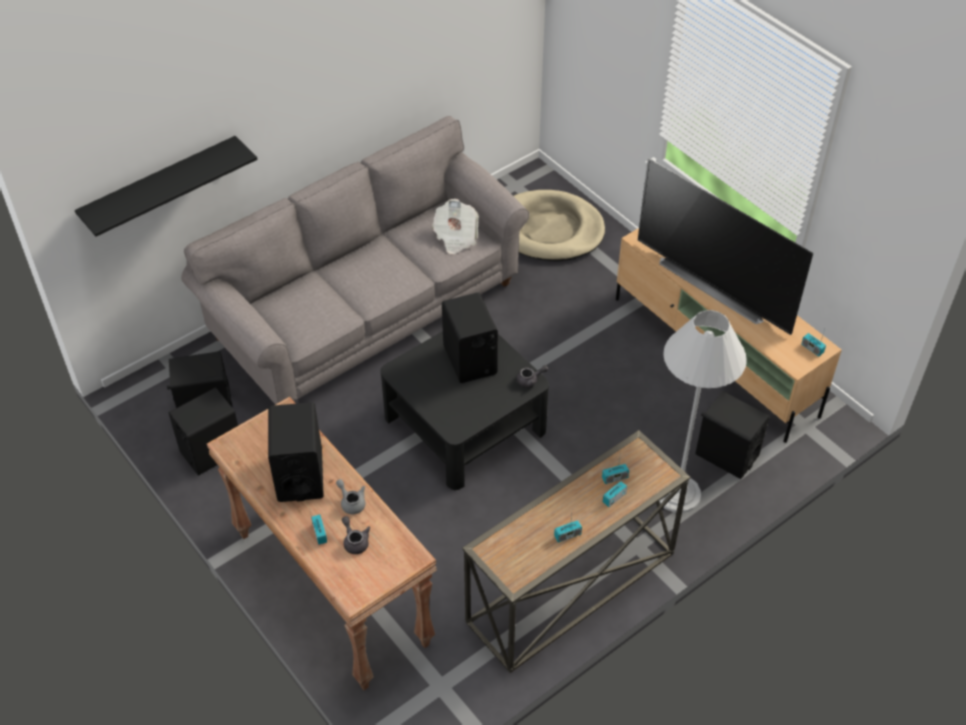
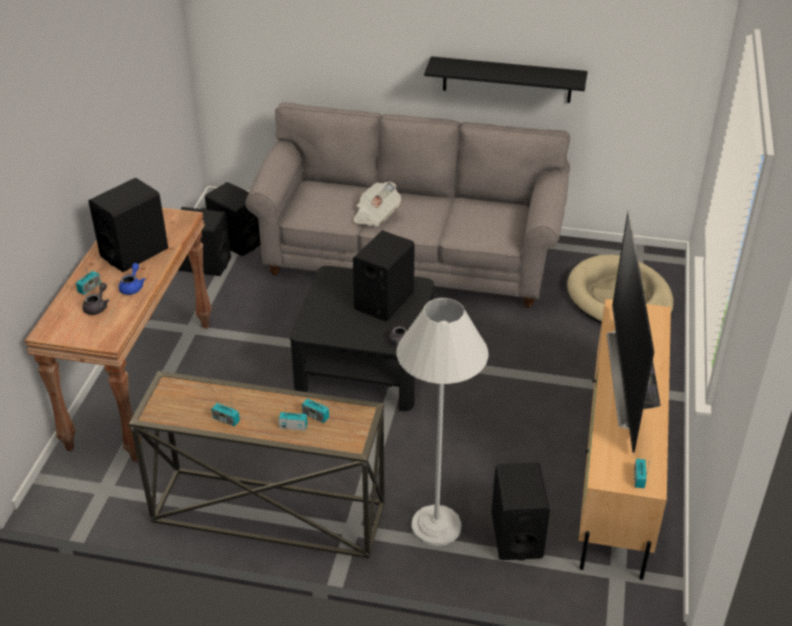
camera: 50 degrees right, 10 degrees down
black shelf [75,136,257,237] -> black shelf moved to [424,56,588,103]
grey teapot [336,479,365,514] -> blue teapot [119,263,145,295]
newspaper [432,199,479,254] -> newspaper moved to [353,182,401,227]

